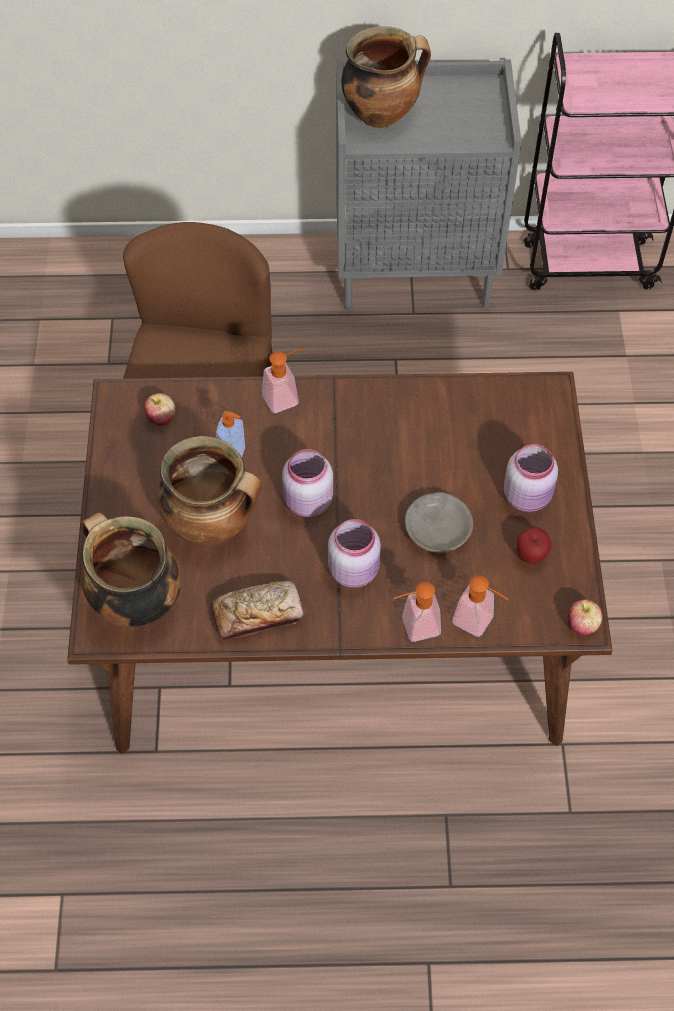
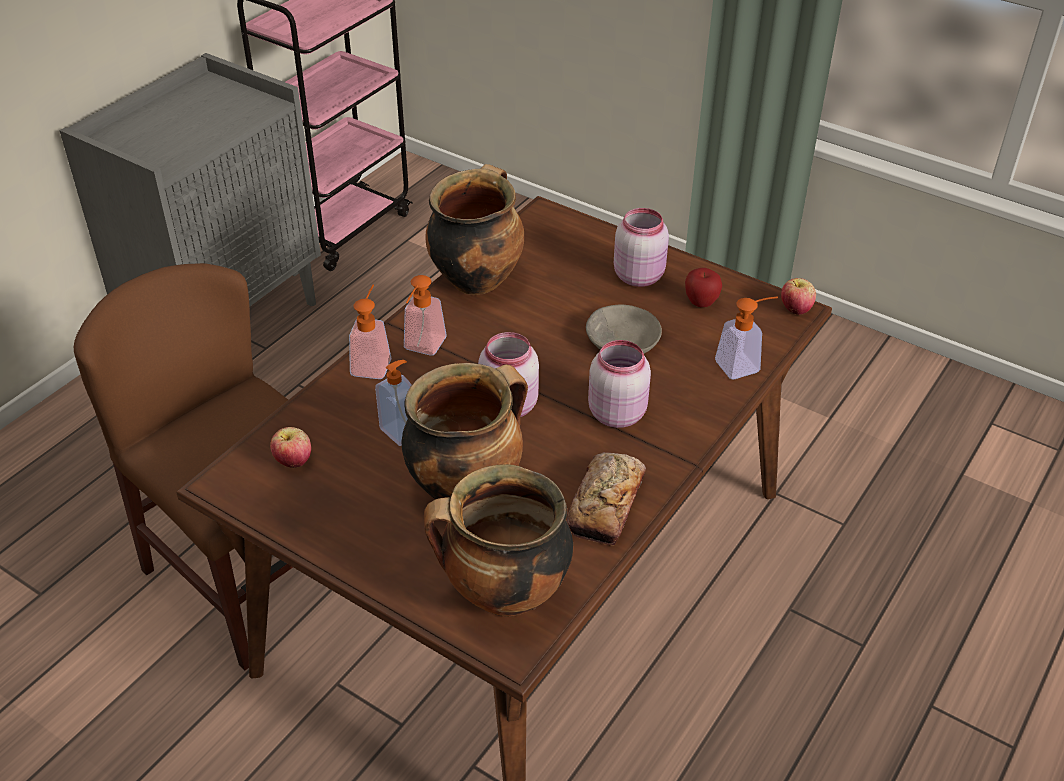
camera: 55 degrees left, 15 degrees down
cooking pot [341,26,431,128] -> cooking pot moved to [425,164,524,295]
soap dispenser [393,582,441,642] -> soap dispenser moved to [404,275,446,356]

